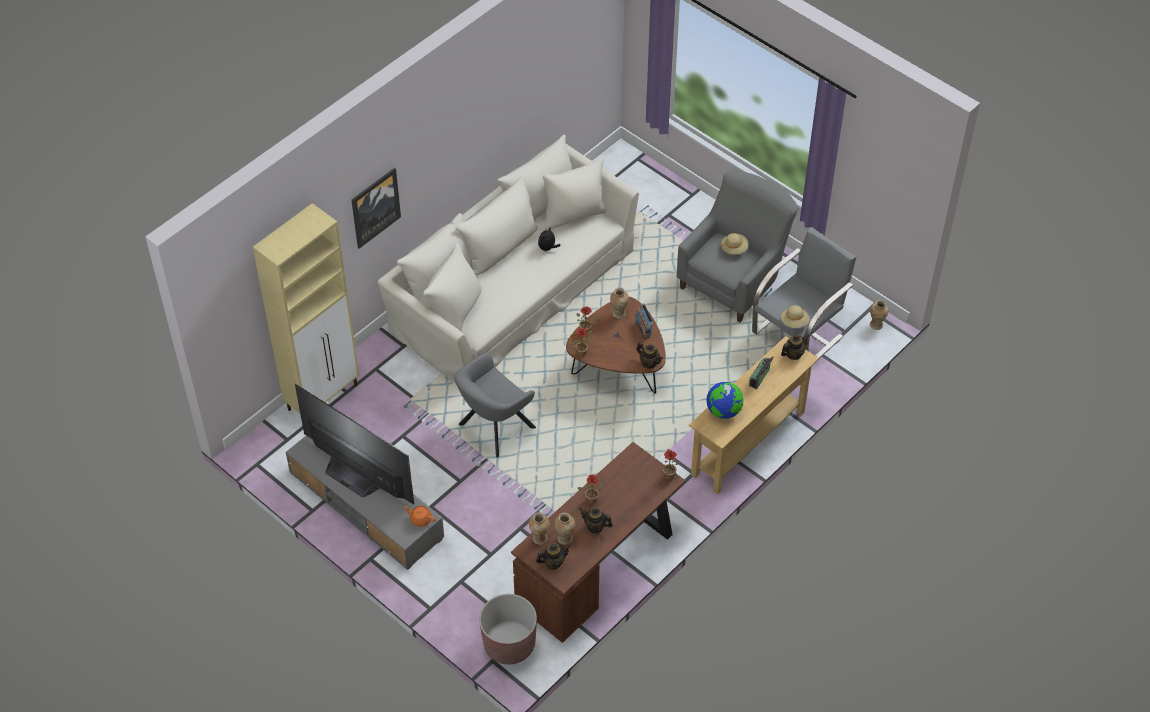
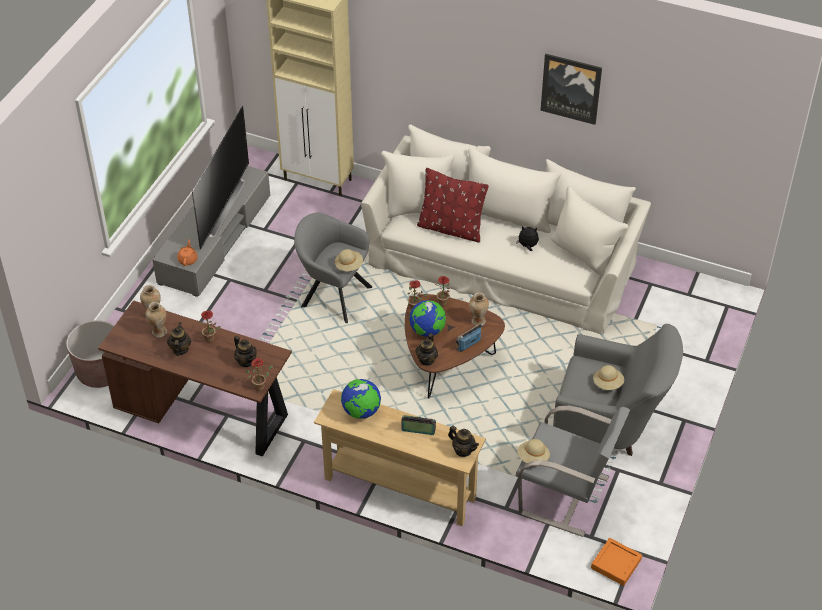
camera: 70 degrees right, 5 degrees down
picture [351,168,401,249] -> picture moved to [540,54,602,125]
teapot [536,543,571,569] -> teapot moved to [234,335,257,367]
vase [870,300,889,330] -> orange tray [591,538,642,586]
none -> beige hat [335,249,363,271]
none -> globe [409,300,446,337]
none -> red pillow [417,168,489,243]

